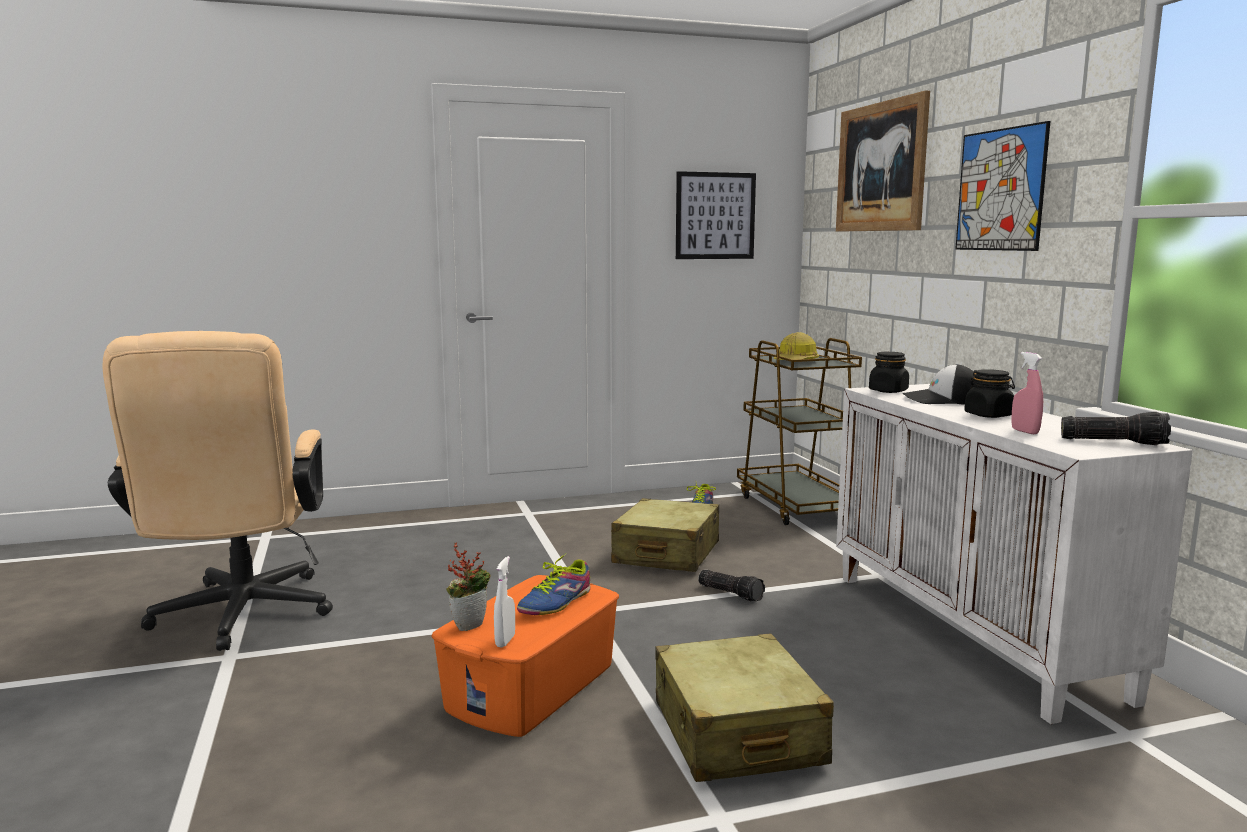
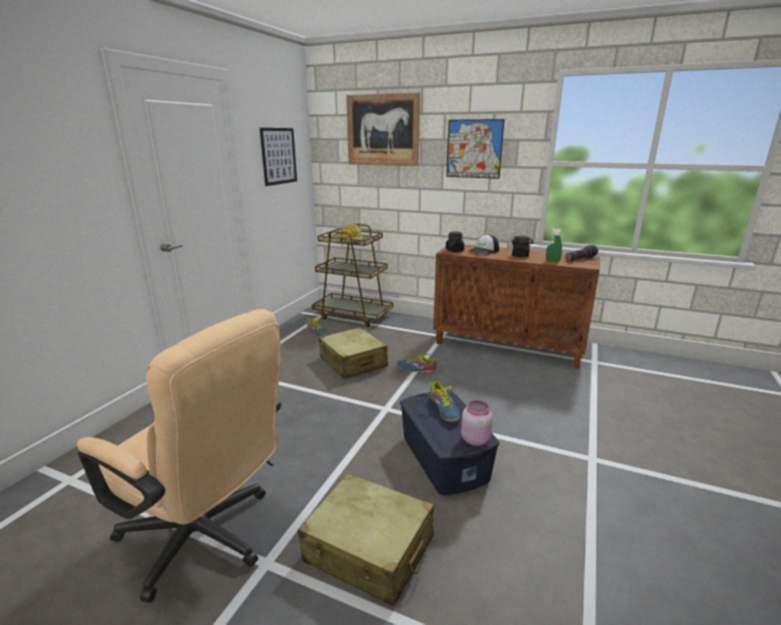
camera: 50 degrees left, 10 degrees up
orange storage box [431,575,619,737] -> blue storage box [400,391,499,495]
potted plant [447,543,490,631] -> none
white spray bottle [494,556,515,647] -> pink jar [461,400,493,446]
beige suitcase [655,633,834,782] -> beige suitcase moved to [298,473,434,607]
flashlight [698,570,765,601] -> shoe [396,353,437,373]
white cabinet [836,384,1193,724] -> brown cabinet [433,244,600,369]
pink spray bottle [1011,352,1043,434] -> green spray bottle [546,228,562,262]

